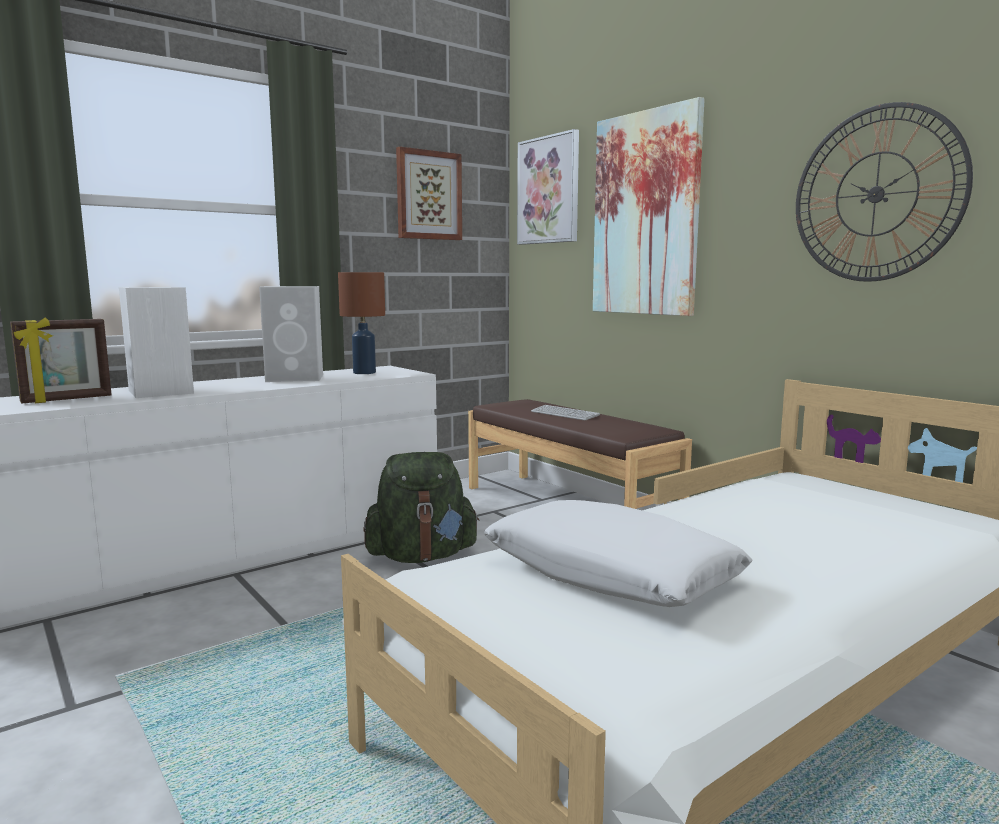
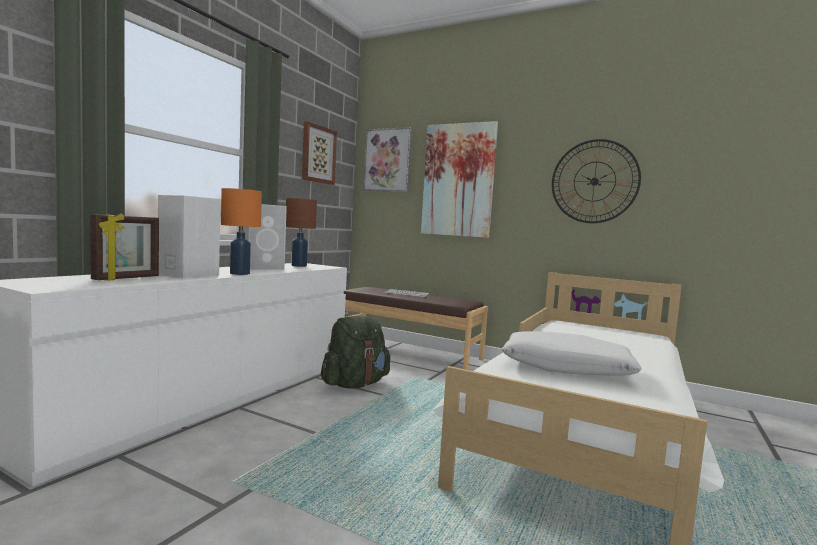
camera: 25 degrees left, 5 degrees down
none -> orange table lamp [221,188,262,275]

